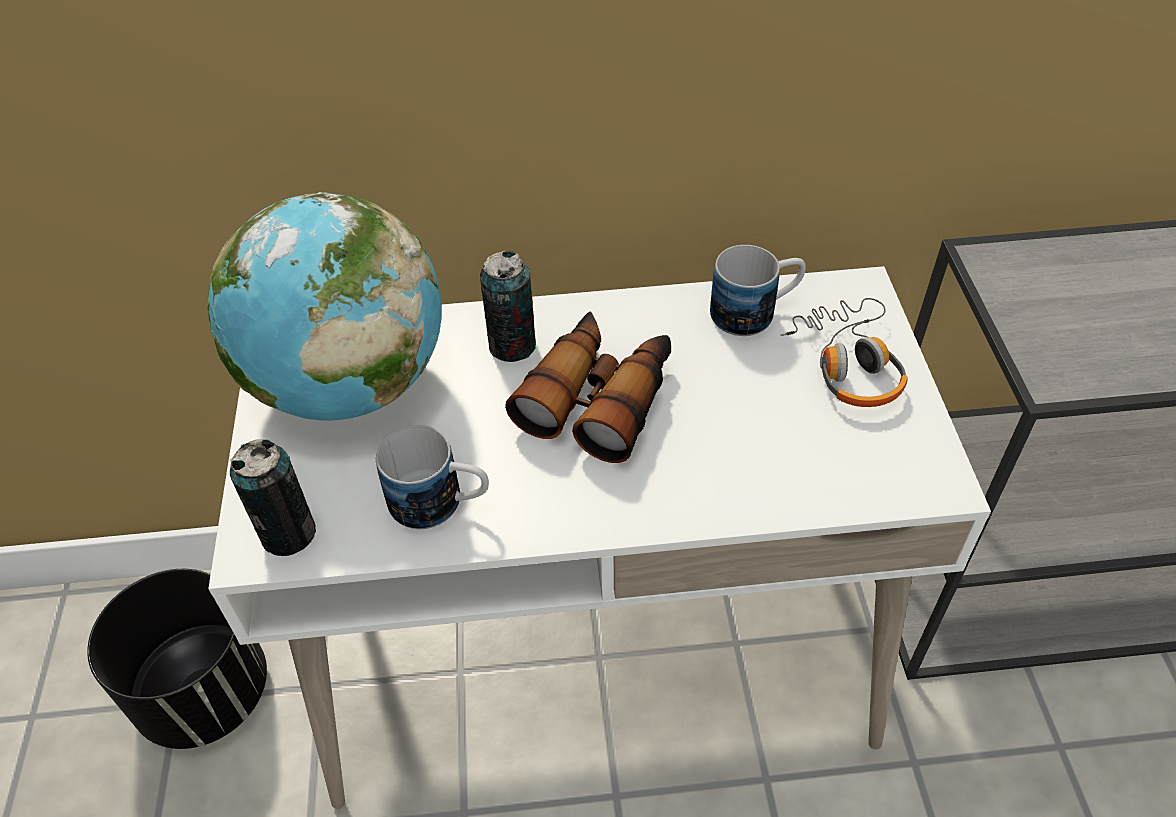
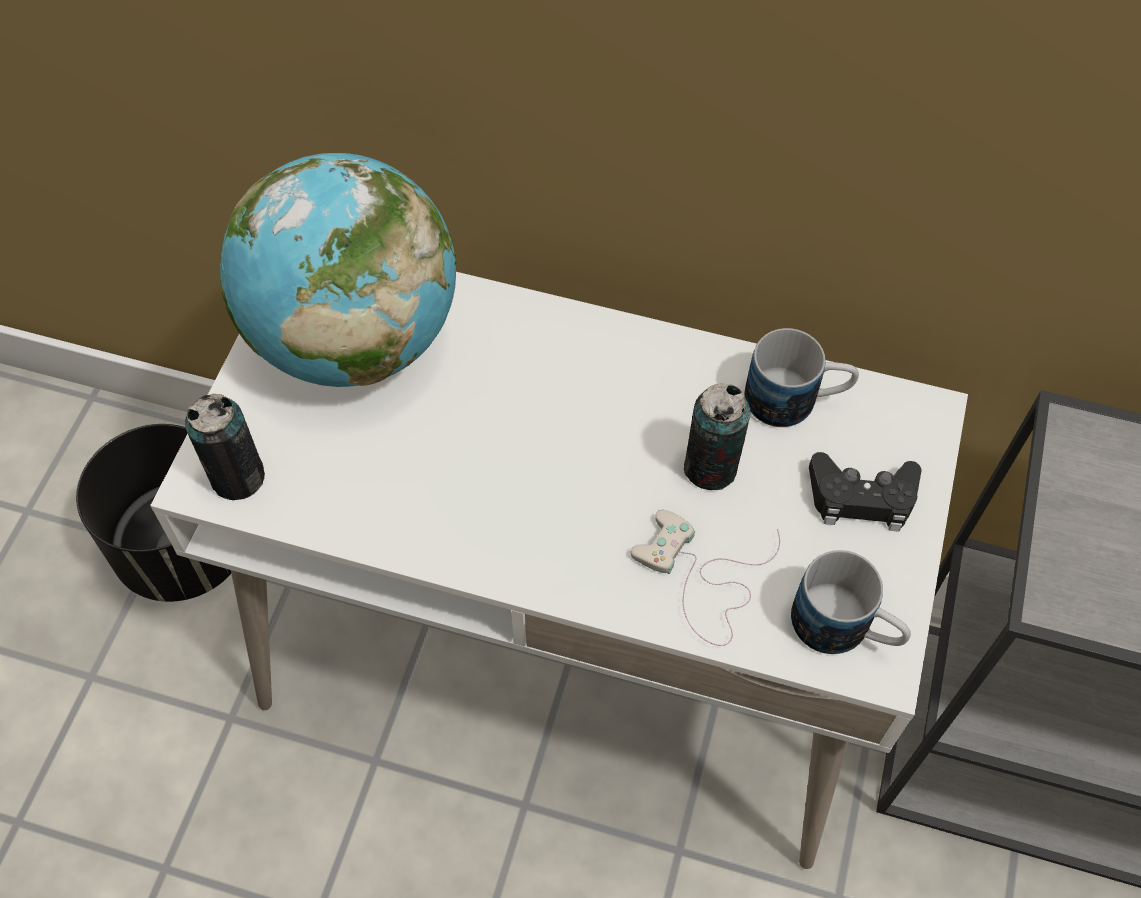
camera: 20 degrees right, 10 degrees up
mug [376,425,489,529] -> mug moved to [791,550,911,654]
can [480,251,536,362] -> can moved to [684,383,750,490]
binoculars [505,312,671,463] -> none
headphones [781,298,907,407] -> black game controller [809,452,922,532]
none -> white game controller [631,510,780,646]

